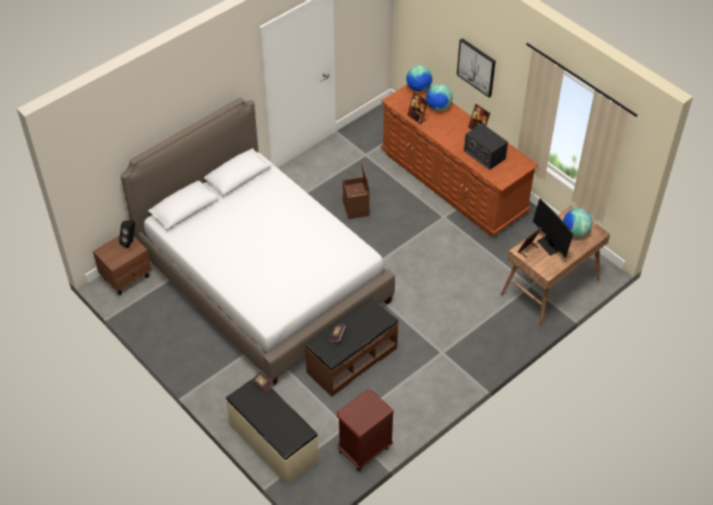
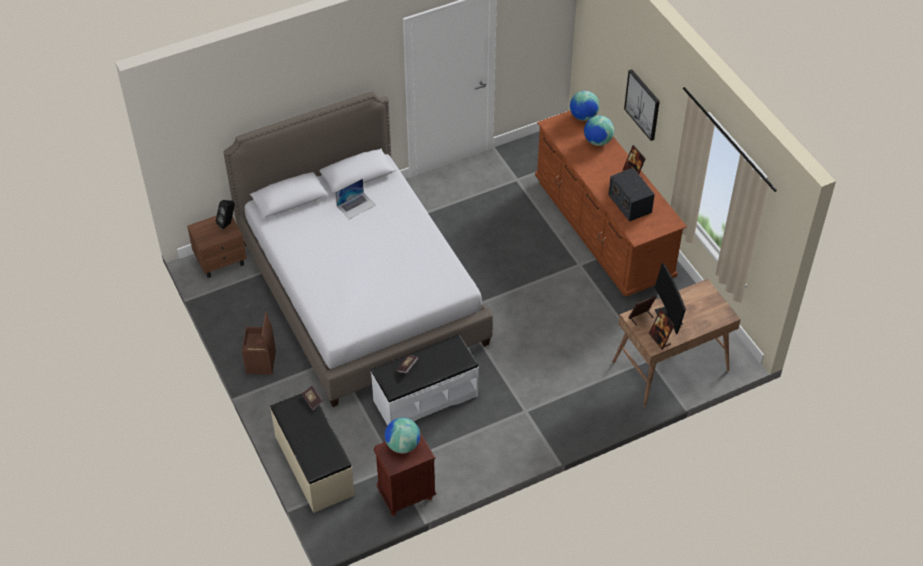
camera: 15 degrees right, 0 degrees up
brown bench [305,298,399,397] -> white bench [371,334,479,426]
brown storage box [343,162,370,219] -> brown storage box moved to [242,311,276,375]
picture frame [407,92,428,125] -> picture frame moved to [649,309,675,350]
globe [563,208,593,237] -> globe moved to [385,417,420,453]
none -> laptop [335,178,376,219]

